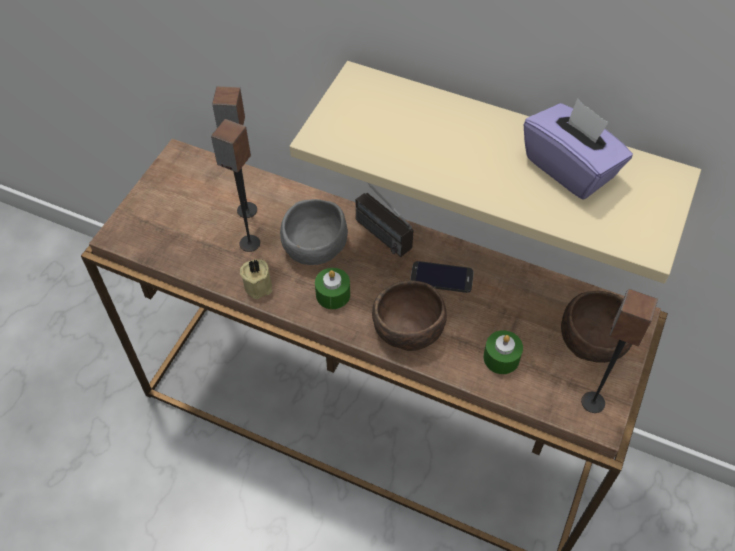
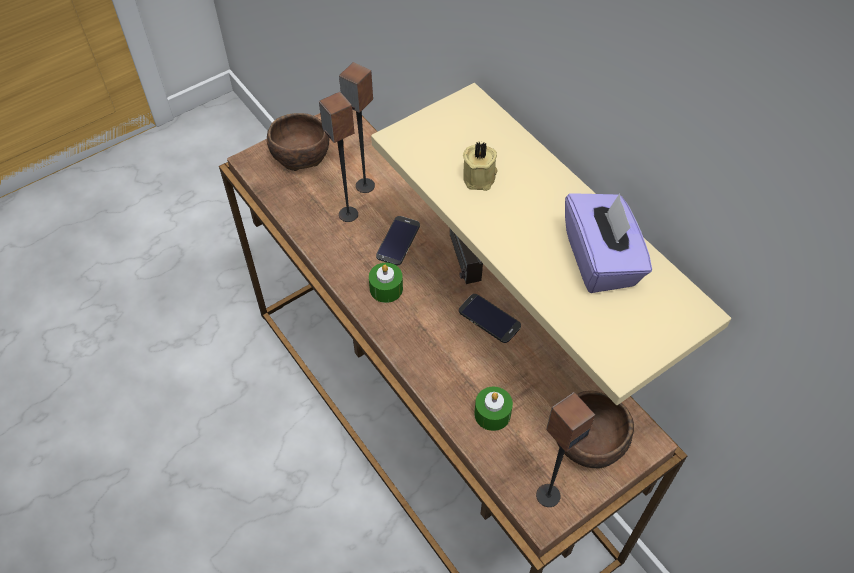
camera: 30 degrees right, 0 degrees up
beige candle [240,259,272,299] -> beige candle moved to [463,142,498,191]
grey bowl [280,199,348,265] -> phone [376,216,420,266]
brown bowl [372,280,447,351] -> brown bowl moved to [267,113,329,171]

